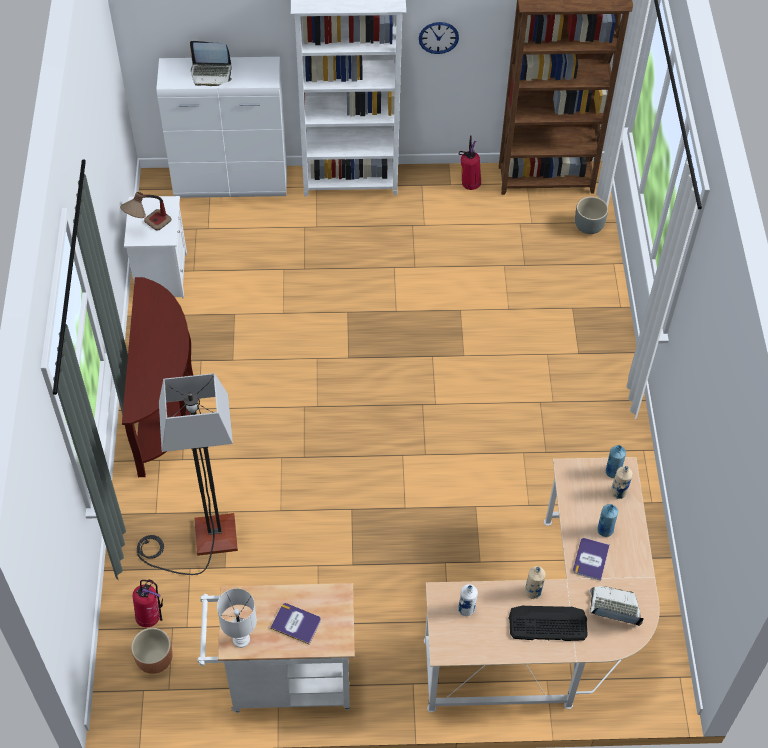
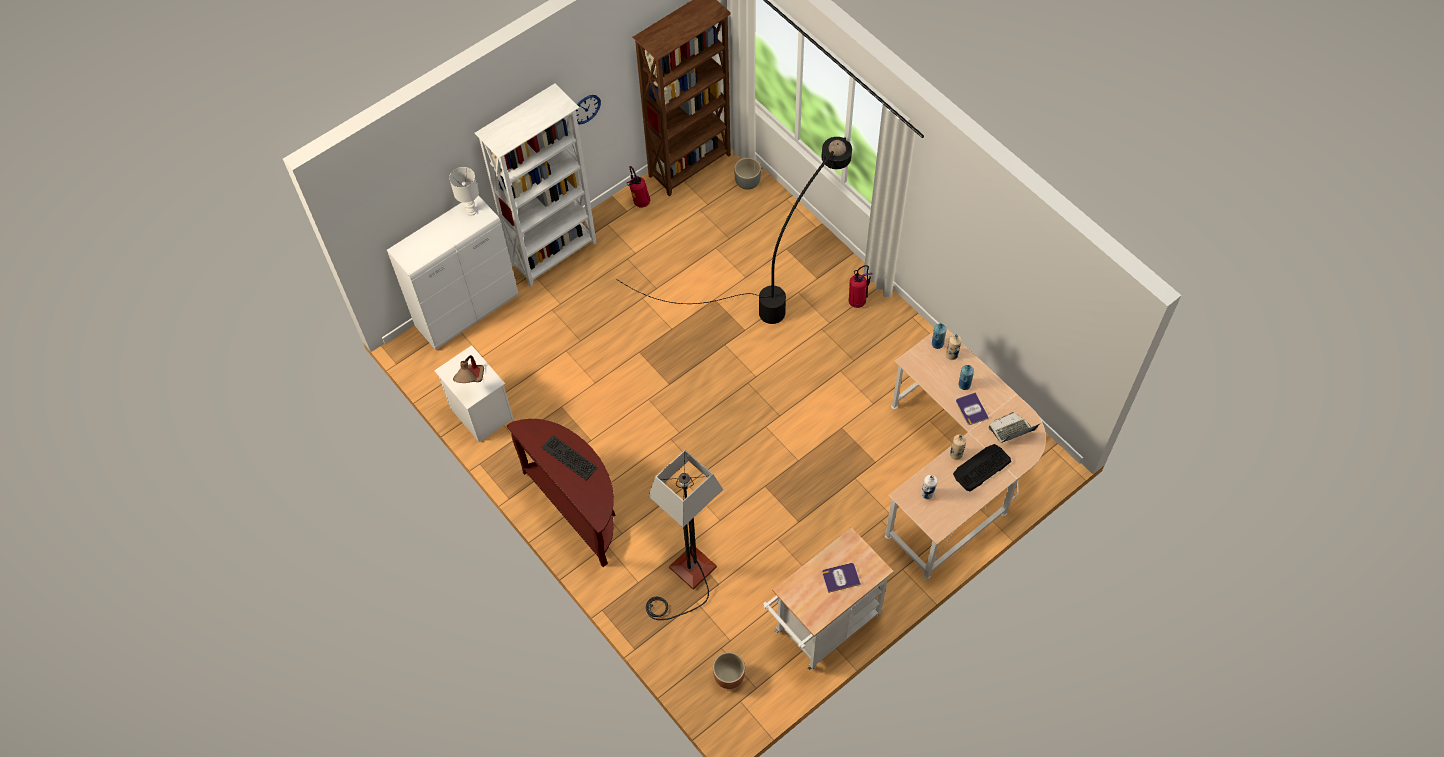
camera: 35 degrees left, 5 degrees up
fire extinguisher [133,579,163,627] -> fire extinguisher moved to [849,265,872,308]
laptop [190,41,232,86] -> none
white table lamp [217,588,257,648] -> white table lamp moved to [449,167,479,216]
none -> keyboard [541,435,598,480]
none -> black floor lamp [616,137,852,324]

